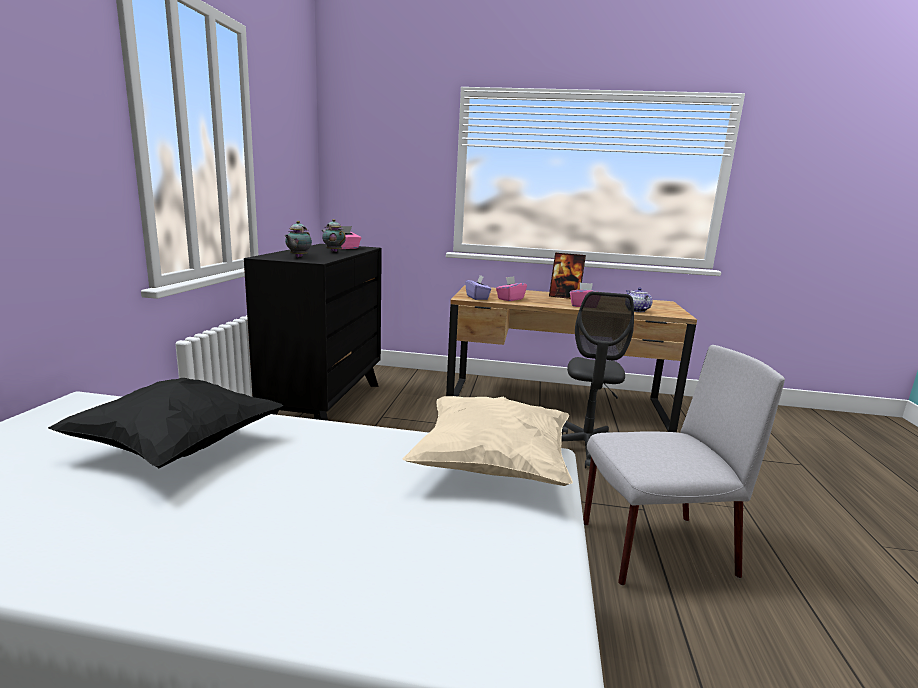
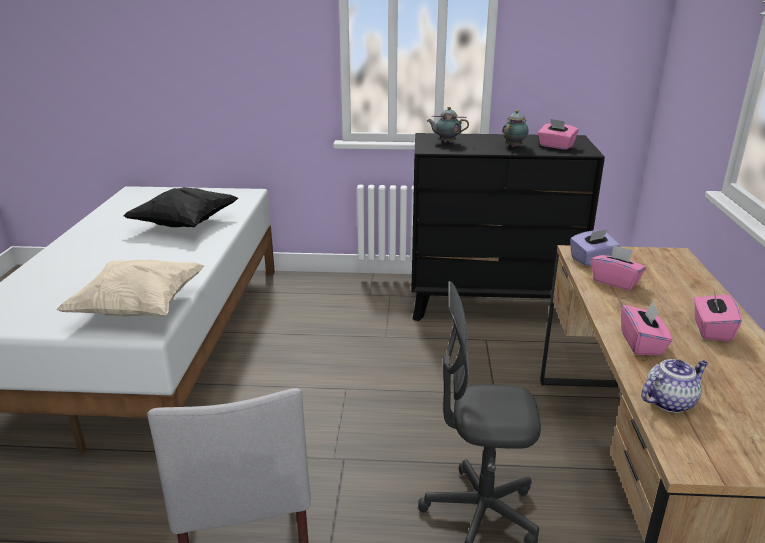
camera: 85 degrees right, 10 degrees up
picture frame [549,253,586,299] -> pink tissue box [694,288,742,342]

